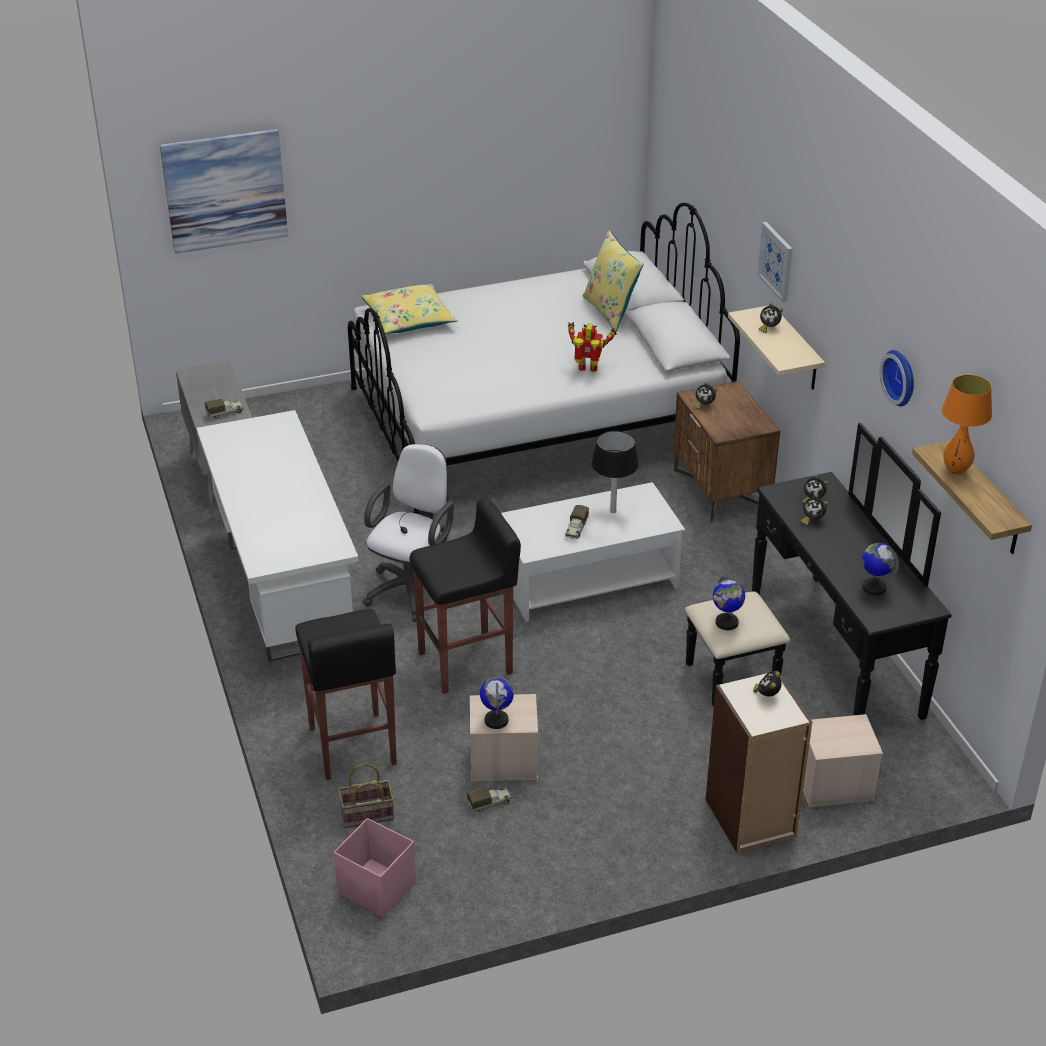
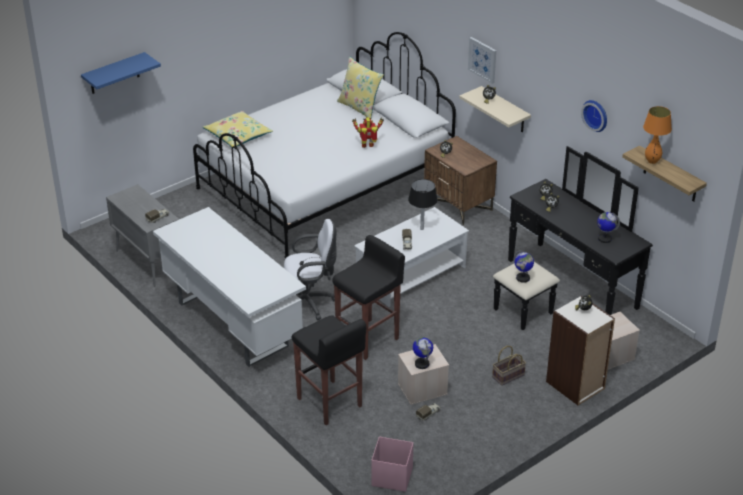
camera: 20 degrees left, 0 degrees up
picture [160,129,288,254] -> blue shelf [81,52,161,94]
basket [338,764,394,828] -> basket moved to [492,346,526,386]
white office chair [363,444,454,622] -> white office chair turned 75 degrees clockwise [284,219,337,320]

